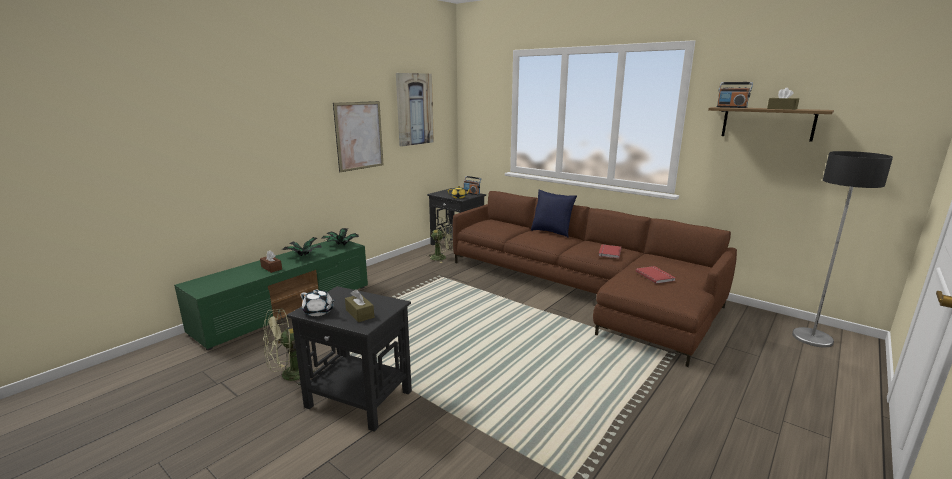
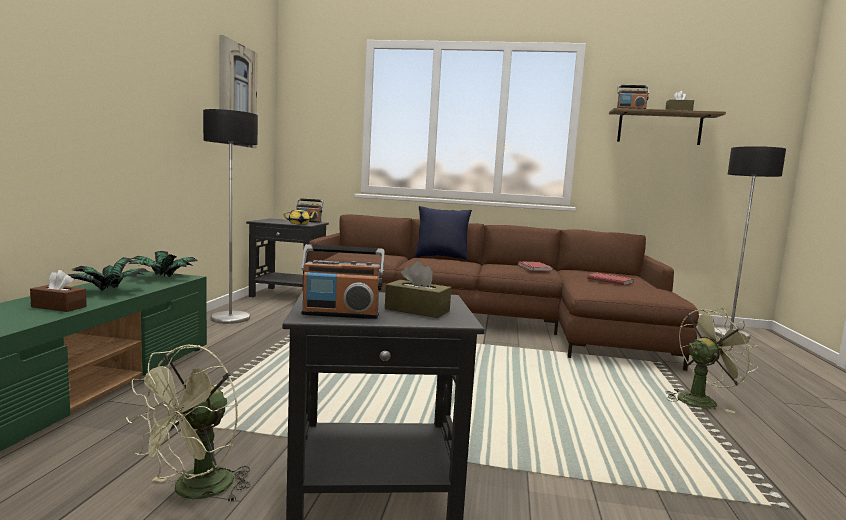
camera: 30 degrees left, 10 degrees down
white teapot [301,290,336,316] -> radio [301,244,385,319]
picture [333,101,384,172] -> none
green fan [428,217,453,263] -> green fan moved to [666,308,758,413]
none -> floor lamp [203,109,258,324]

